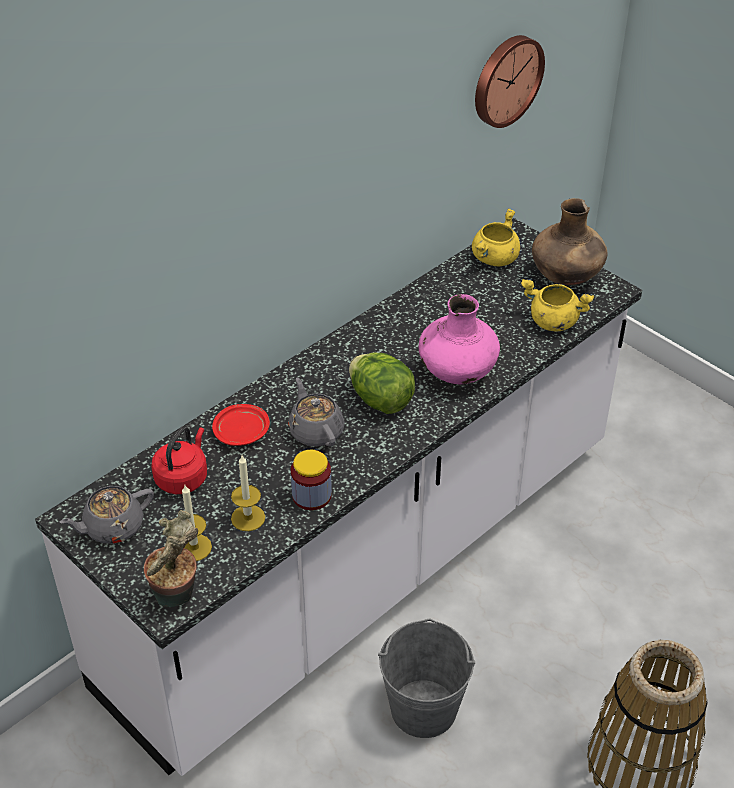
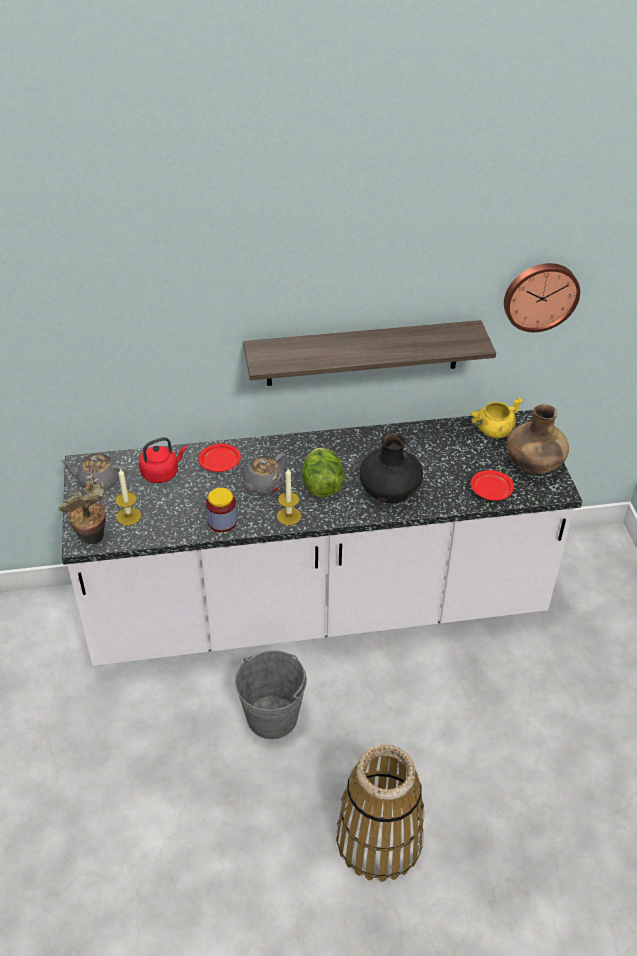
camera: 35 degrees right, 0 degrees up
candle [231,455,265,531] -> candle moved to [277,469,301,525]
grey teapot [288,378,345,447] -> grey teapot turned 150 degrees counterclockwise [239,453,286,495]
pink vase [419,294,500,384] -> black vase [359,433,423,503]
yellow cooking pot [521,279,594,331] -> red plate [471,470,514,501]
none -> shelf [244,320,496,386]

